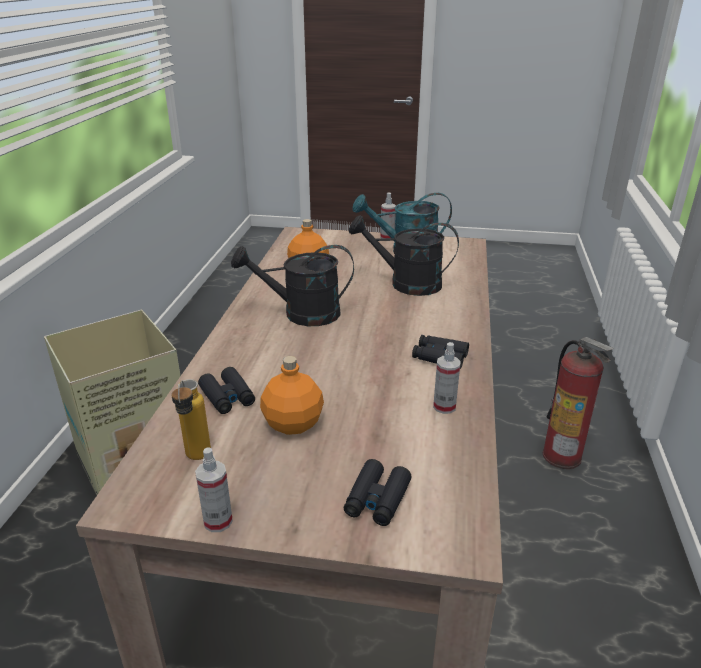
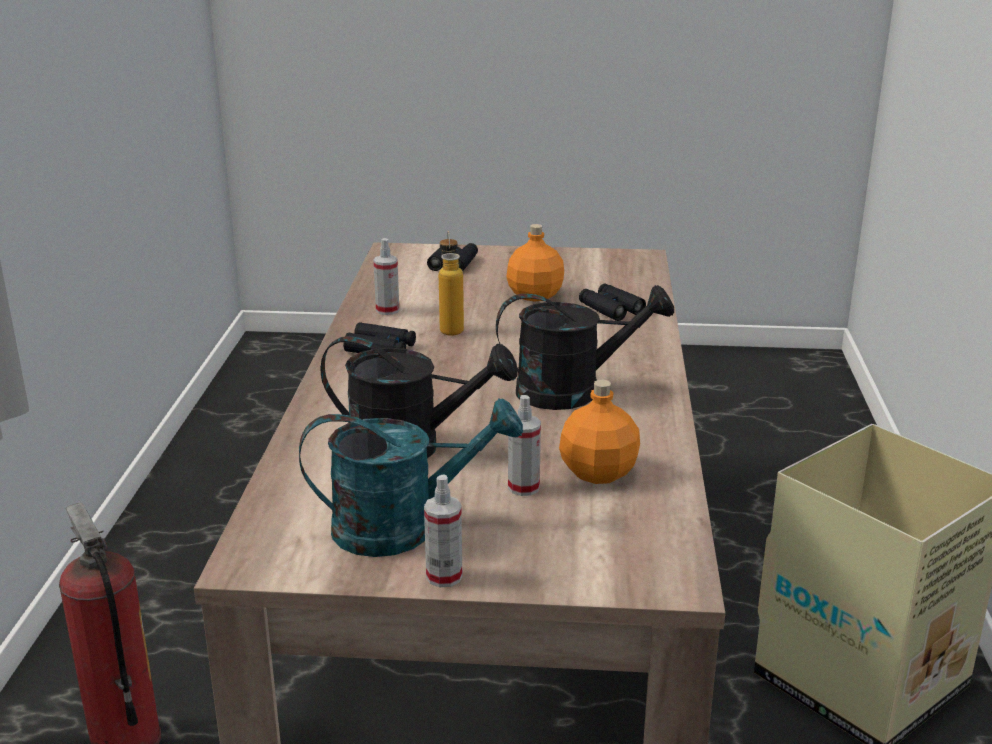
camera: 175 degrees right, 5 degrees down
bottle [171,379,211,460] -> bottle moved to [439,231,464,336]
spray bottle [195,447,233,532] -> spray bottle moved to [508,395,541,496]

